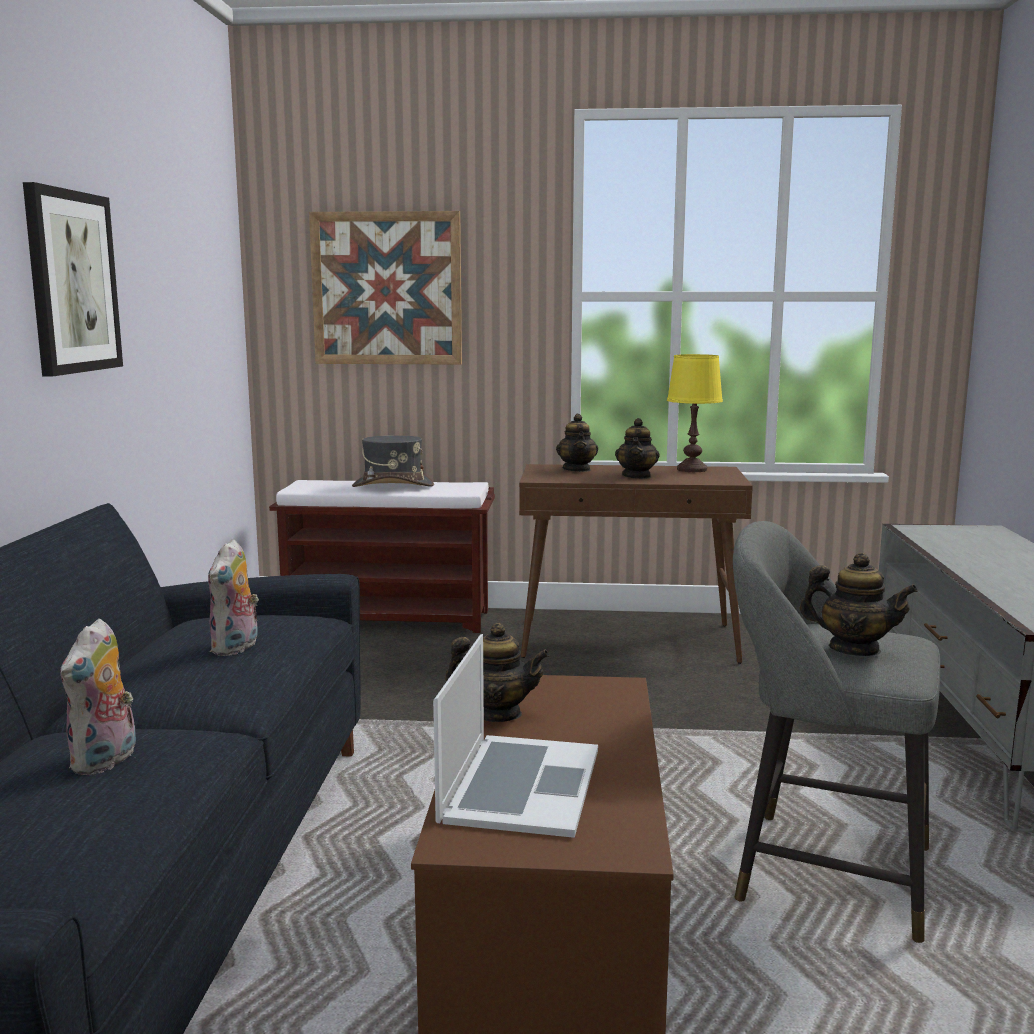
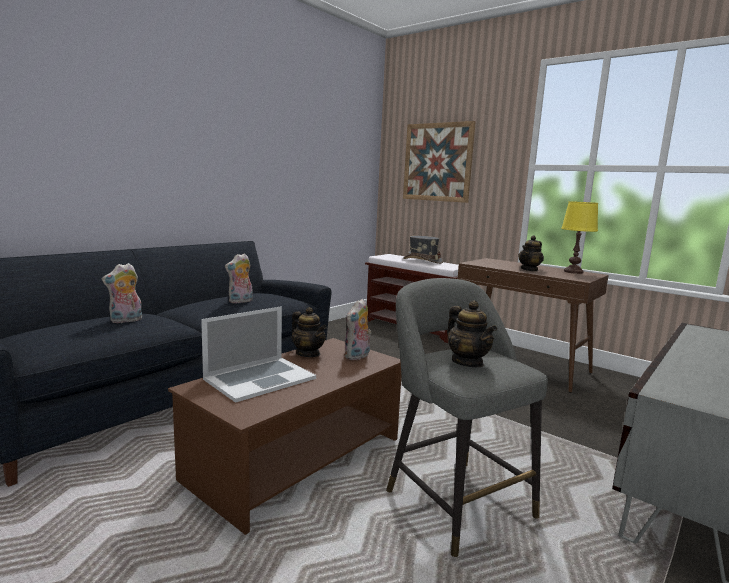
camera: 35 degrees right, 0 degrees up
picture [23,182,123,376] -> none
teapot [556,414,598,472] -> none
none -> plush toy [345,299,371,360]

